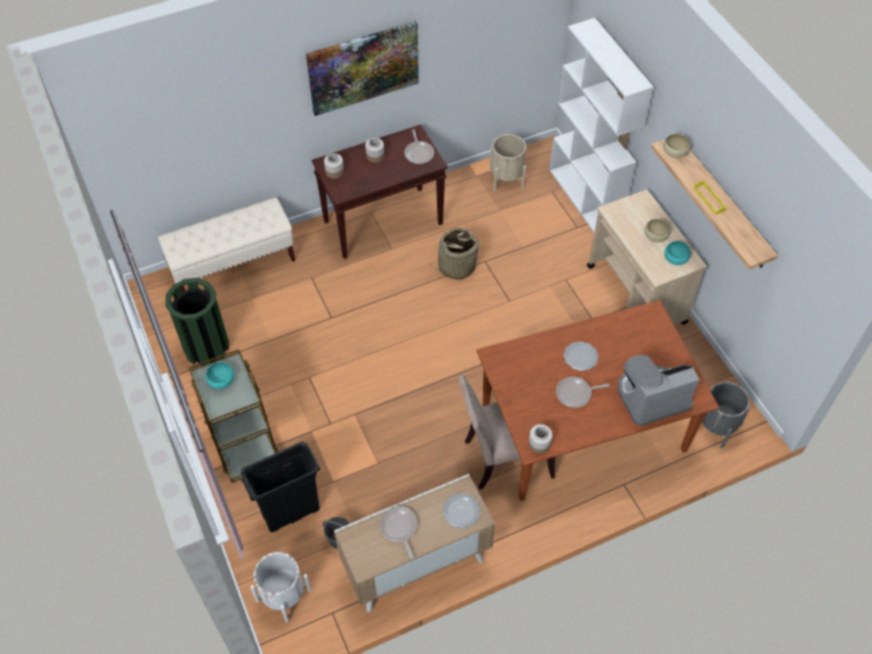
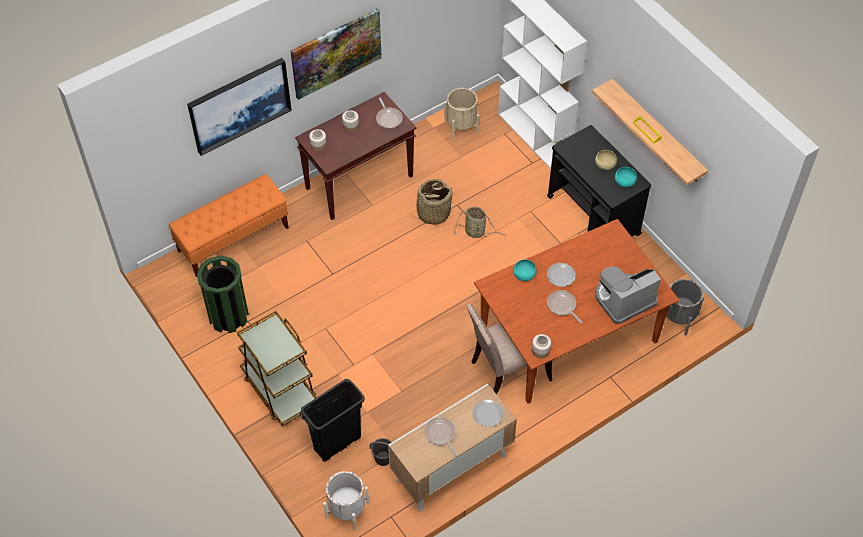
camera: 10 degrees left, 0 degrees up
beige bench [158,197,295,292] -> orange bench [169,174,289,277]
turquoise bowl [206,362,234,389] -> turquoise bowl moved to [514,259,537,281]
frying pan [556,377,610,408] -> frying pan turned 75 degrees clockwise [547,290,582,323]
beige cart [587,190,707,325] -> black cart [547,125,651,237]
beige bowl [663,133,691,158] -> none
none -> picture [187,58,292,156]
none -> basket [453,207,506,238]

